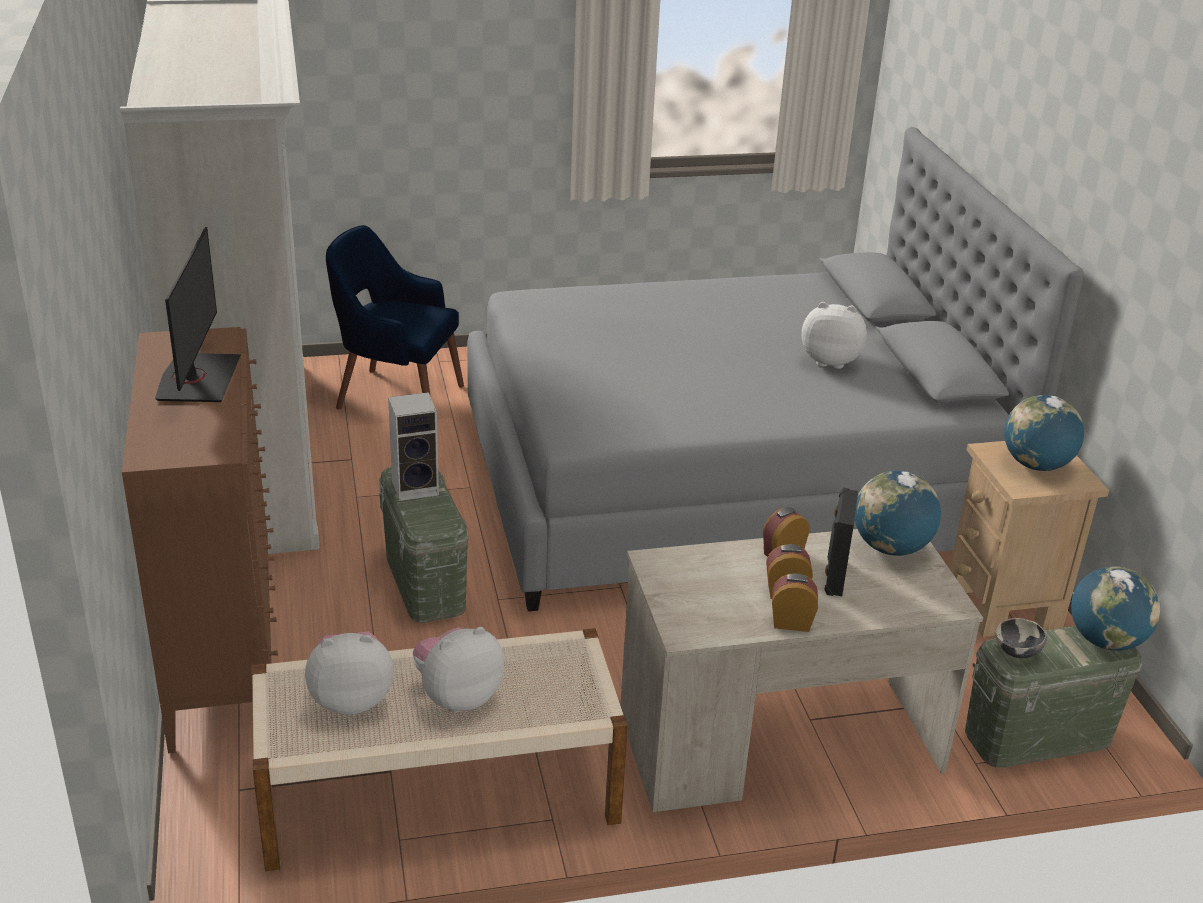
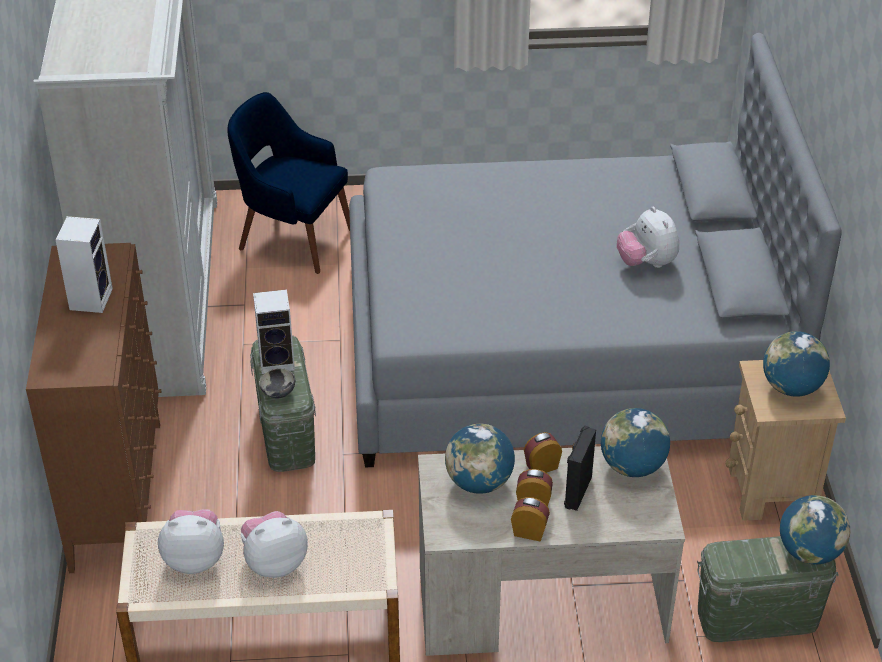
camera: 10 degrees right, 10 degrees up
monitor [155,227,241,402] -> speaker [55,216,113,313]
plush toy [802,302,867,369] -> plush toy turned 135 degrees counterclockwise [617,207,679,268]
bowl [995,618,1047,659] -> bowl moved to [259,368,295,399]
none -> globe [445,424,515,494]

